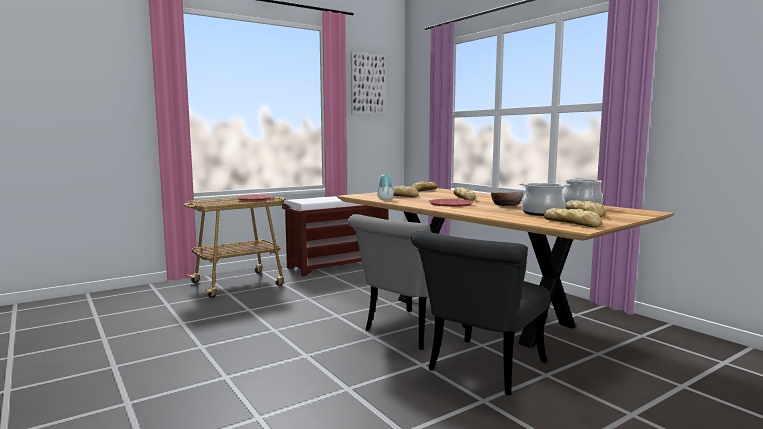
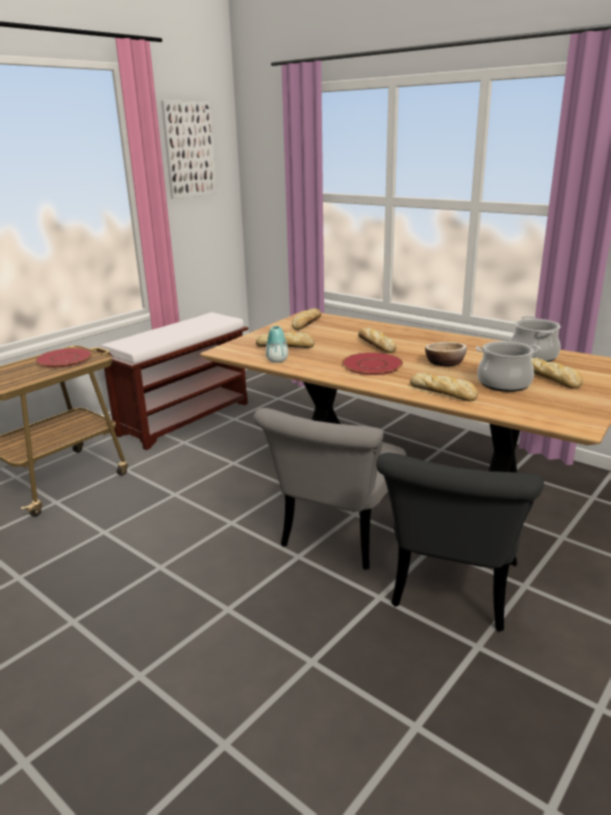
camera: 15 degrees left, 15 degrees up
bread [544,208,602,227] -> bread moved to [410,372,478,401]

